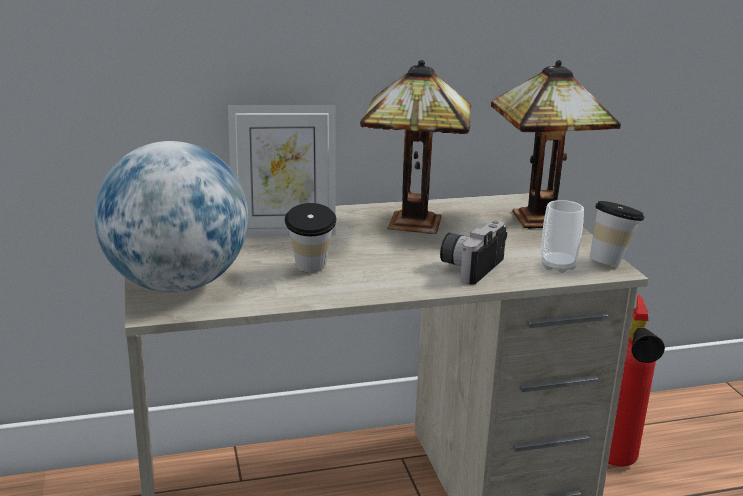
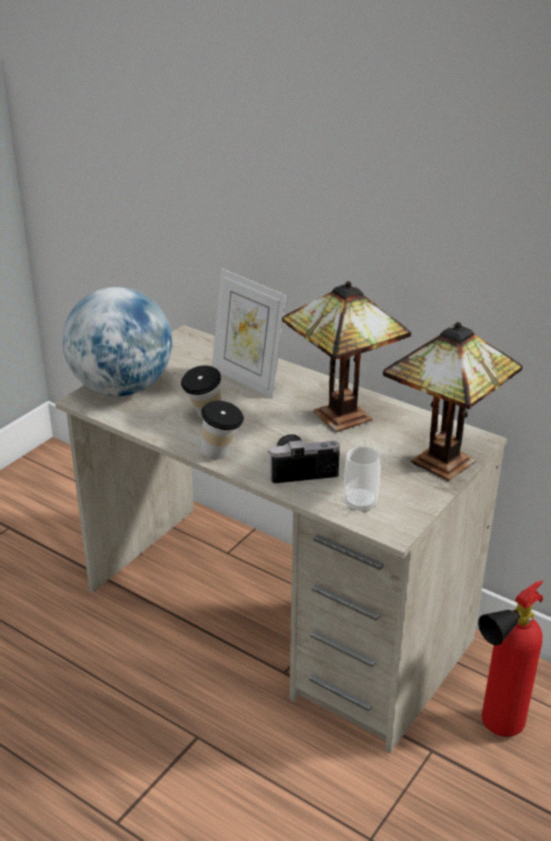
camera: 50 degrees right, 10 degrees up
cup [590,201,645,266] -> cup moved to [200,401,244,459]

